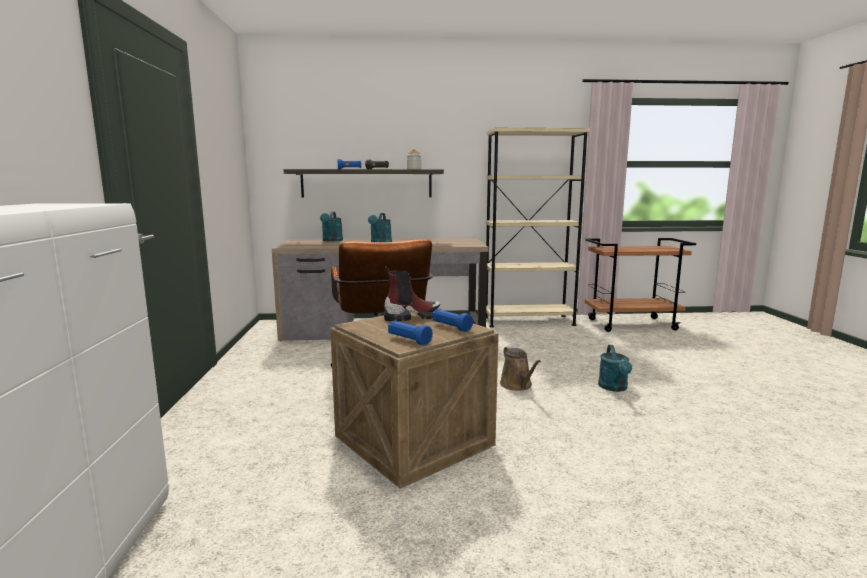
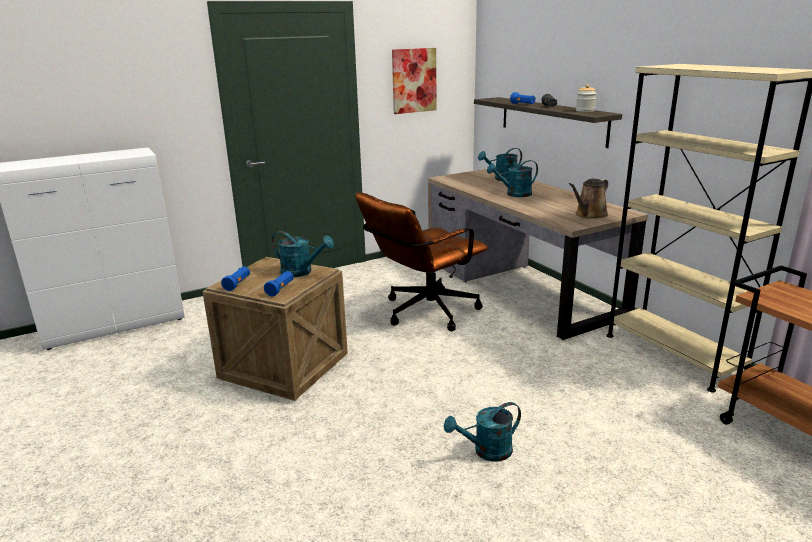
camera: 65 degrees right, 10 degrees up
boot [384,267,442,322] -> turquoise watering can [271,231,334,277]
brown watering can [500,346,541,391] -> brown watering can moved to [569,179,608,219]
none -> picture [392,48,436,114]

